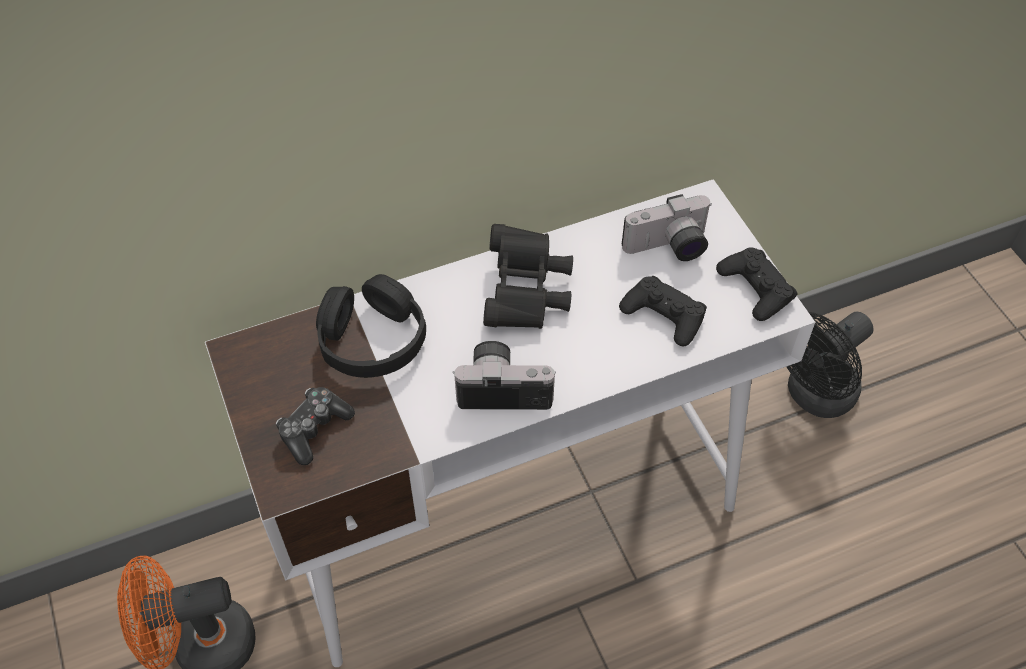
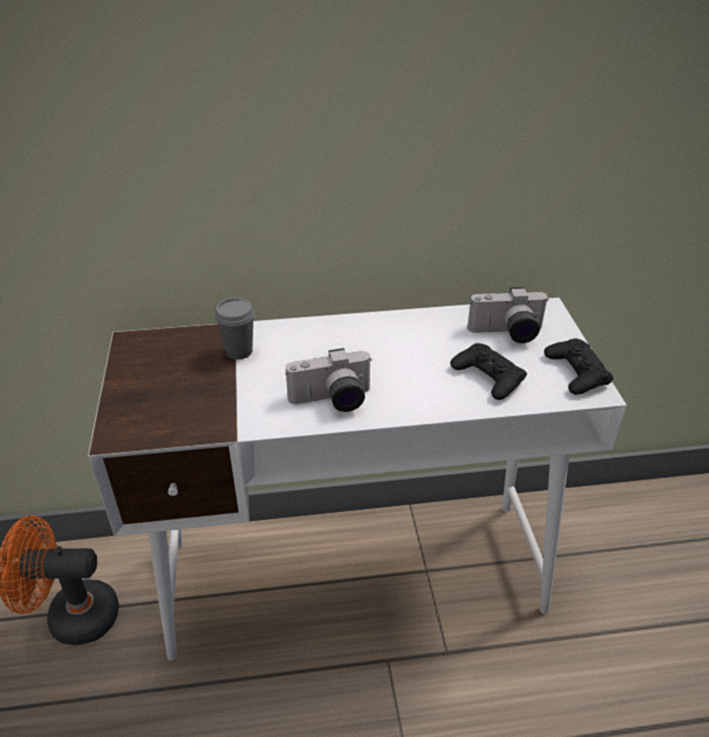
camera: 15 degrees right, 15 degrees down
game controller [276,387,355,465] -> none
black headphones [316,274,426,378] -> grey cup [214,297,255,360]
camera [453,341,556,410] -> camera turned 150 degrees clockwise [285,348,373,412]
black binoculars [483,224,573,329] -> none
black fan [787,312,874,418] -> none

